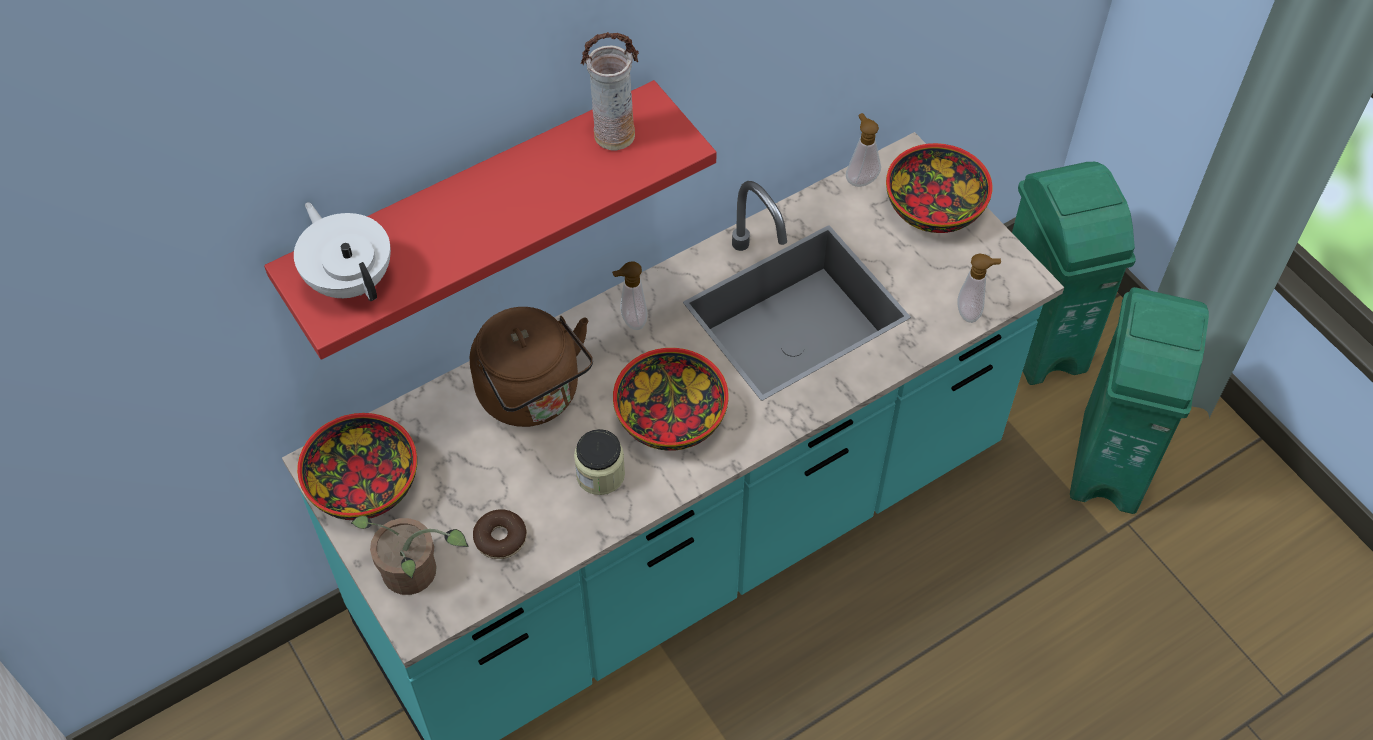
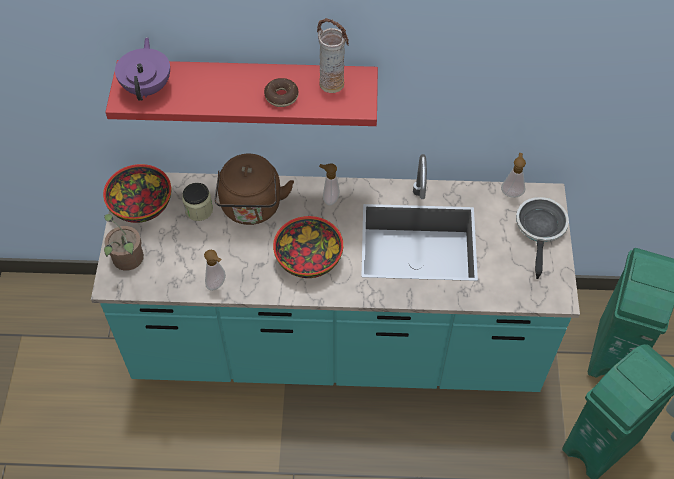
camera: 35 degrees right, 0 degrees up
white teapot [294,202,391,301] -> purple teapot [115,37,170,101]
donut [473,509,527,559] -> donut moved to [264,78,299,107]
jar [574,429,625,495] -> jar moved to [182,183,213,221]
bowl [886,143,992,233] -> frying pan [516,197,569,279]
soap dispenser [958,254,1001,323] -> soap dispenser moved to [204,250,226,291]

